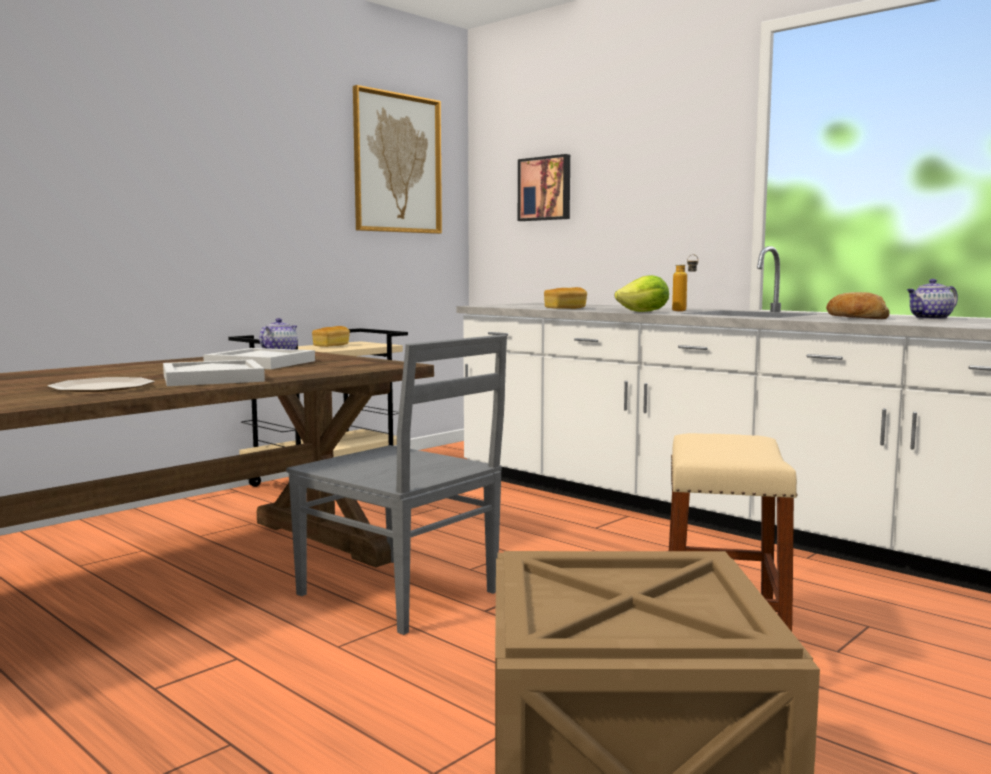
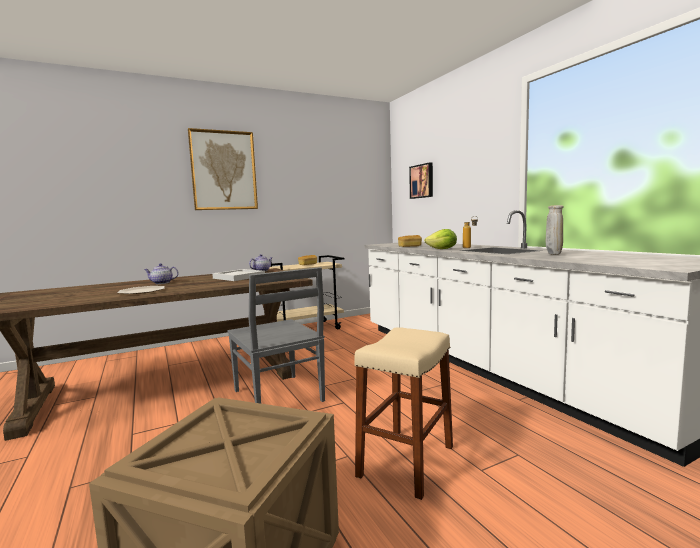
camera: 20 degrees right, 0 degrees up
white tray [163,359,265,386] -> none
picture [353,85,442,234] -> picture moved to [188,128,258,210]
bread [826,292,890,319] -> beige vase [546,205,564,255]
teapot [907,279,958,319] -> teapot moved to [144,263,178,284]

